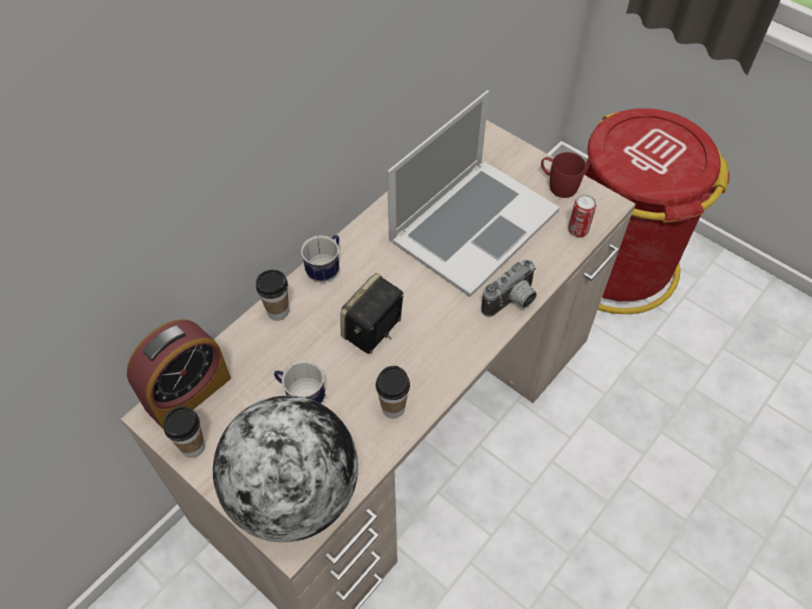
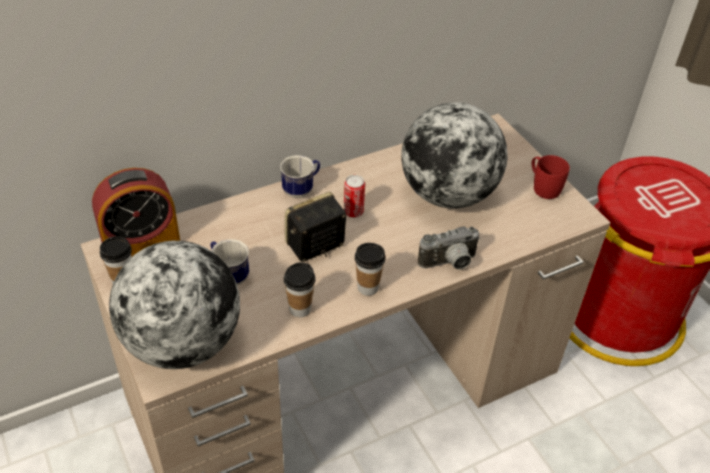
camera: 20 degrees right, 10 degrees down
cup [256,270,289,321] -> cup moved to [355,243,386,296]
laptop [387,90,560,297] -> globe [401,102,507,209]
can [568,194,596,237] -> can moved to [344,175,365,218]

